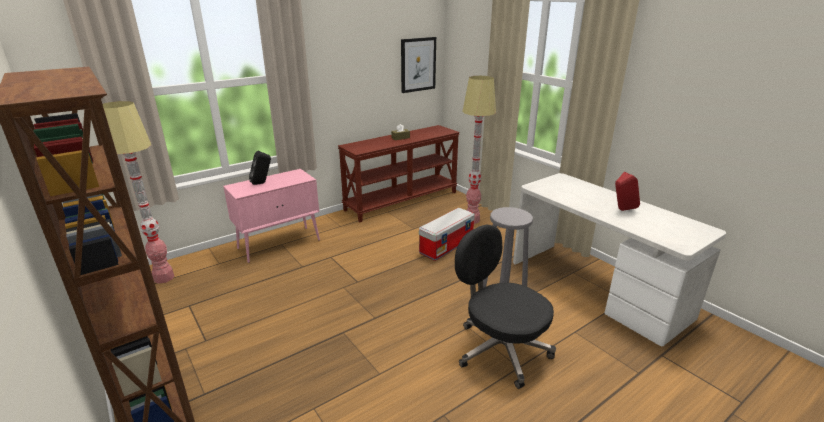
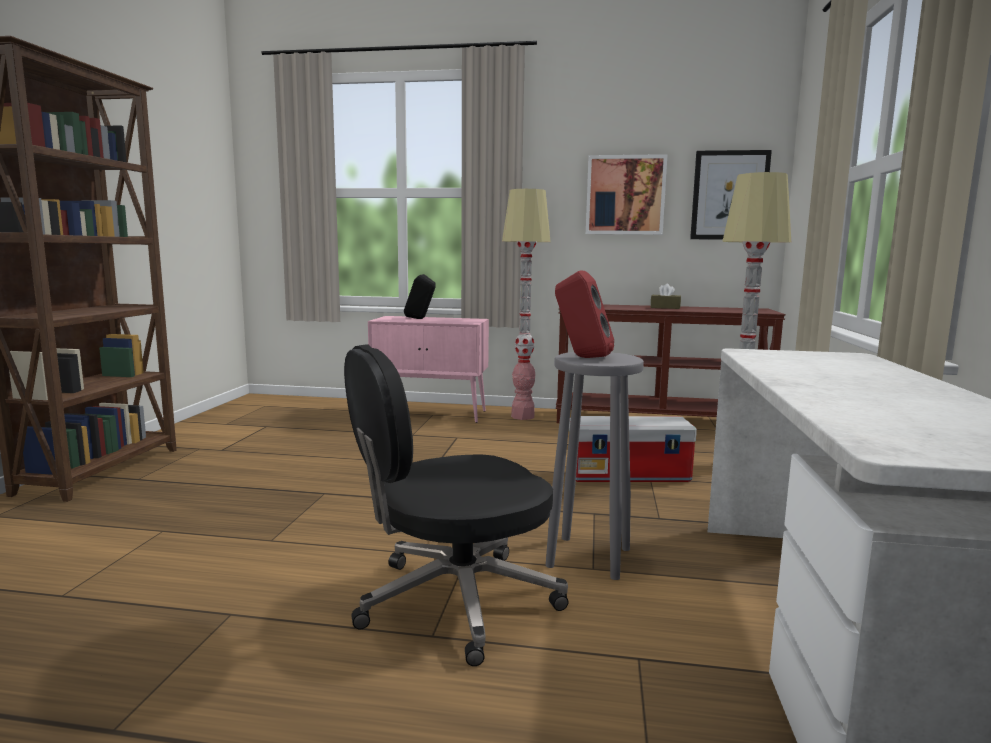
camera: 45 degrees right, 15 degrees down
floor lamp [103,101,174,284] -> floor lamp moved to [502,189,551,420]
black office chair [455,225,556,389] -> black office chair turned 120 degrees counterclockwise [344,345,568,666]
red speaker [615,172,640,211] -> red speaker moved to [555,271,614,358]
none -> picture [586,154,668,235]

